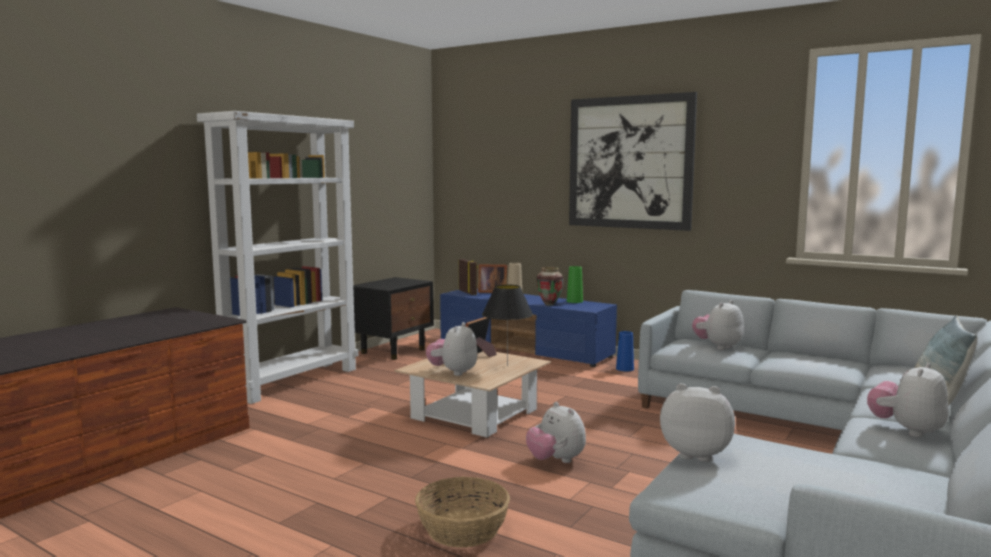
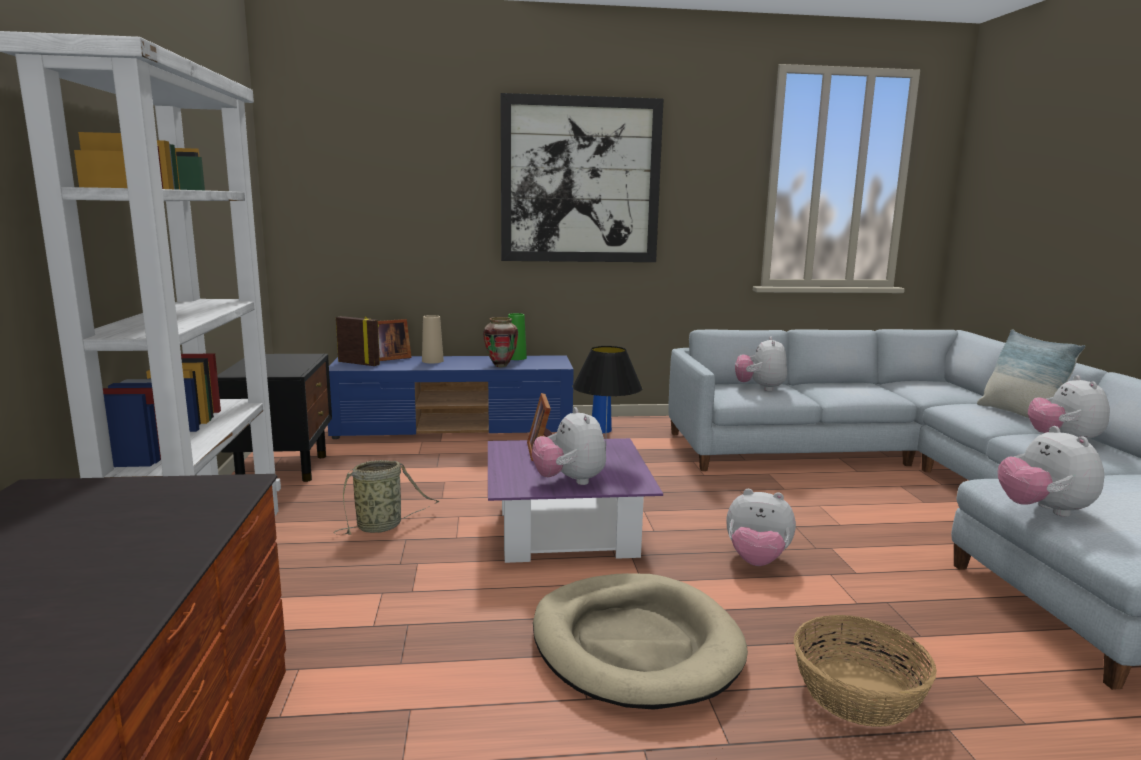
camera: 40 degrees left, 5 degrees up
beige coffee table [394,351,551,438] -> purple coffee table [488,438,663,563]
plush toy [660,383,735,462] -> plush toy turned 75 degrees counterclockwise [998,426,1104,517]
none -> basket [333,460,440,535]
none -> beige dog bed [533,573,748,710]

